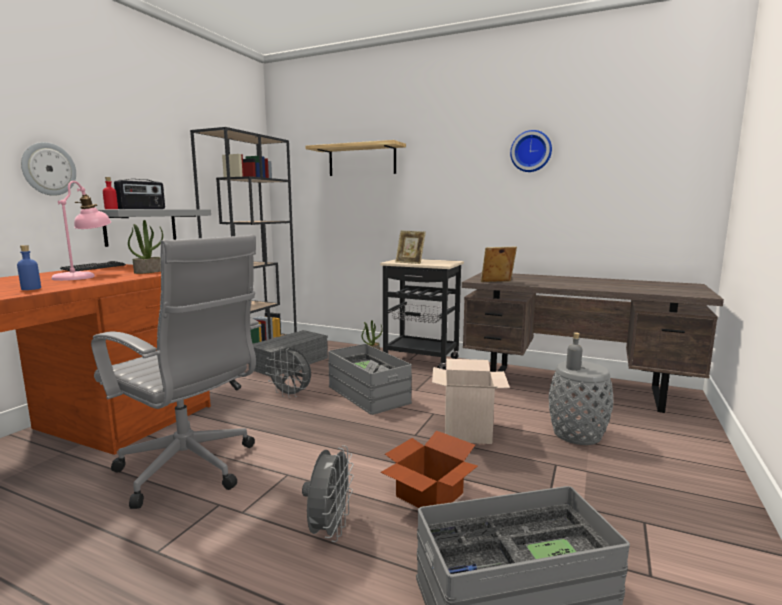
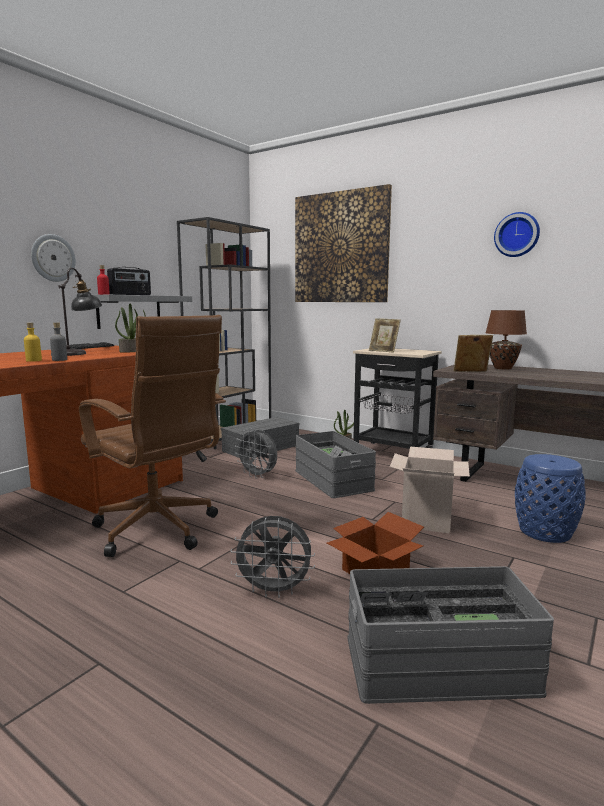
camera: 10 degrees right, 0 degrees up
blue bottle [17,245,41,290] -> yellow bottle [24,323,42,362]
pink table lamp [52,181,111,281] -> grey table lamp [58,268,102,356]
grey office chair [91,234,261,509] -> brown office chair [79,315,226,557]
grey fan [302,445,354,542] -> grey fan turned 75 degrees clockwise [230,516,315,598]
shelf [306,140,406,176] -> picture [295,184,392,302]
grey stool [549,361,613,445] -> blue stool [515,454,586,543]
grey bottle [566,332,583,371] -> grey bottle moved to [50,322,67,361]
none -> brown table lamp [486,310,527,369]

